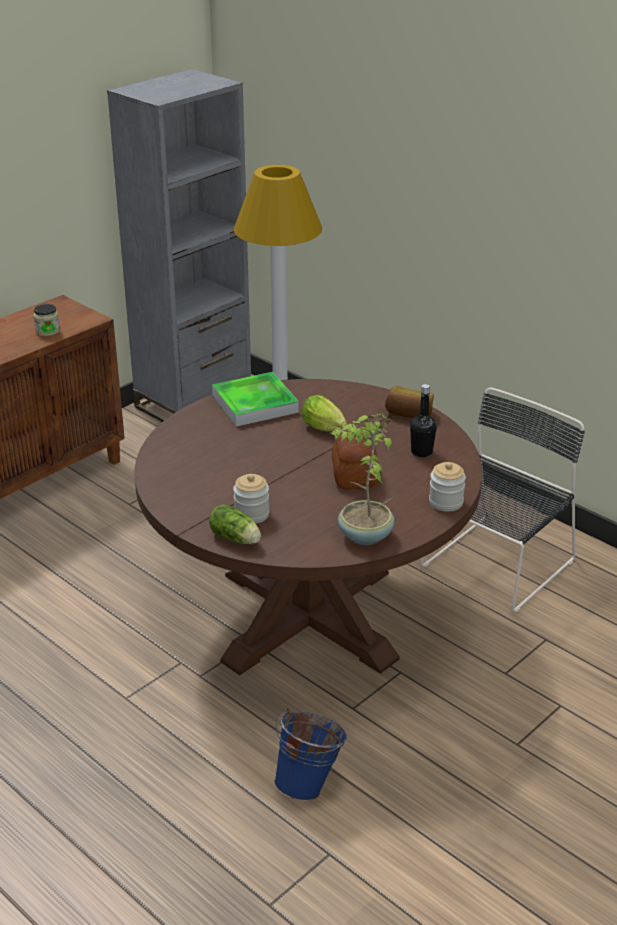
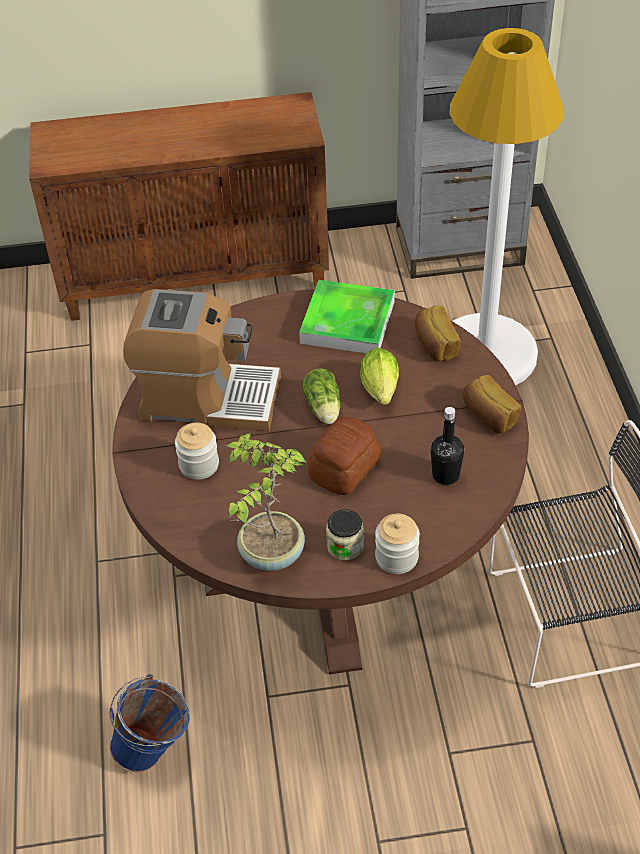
camera: 40 degrees right, 15 degrees up
jar [33,304,60,337] -> jar moved to [326,509,364,560]
lettuce [209,504,261,544] -> lettuce moved to [303,368,341,424]
none -> coffee machine [123,289,281,431]
none -> bread [415,306,461,361]

